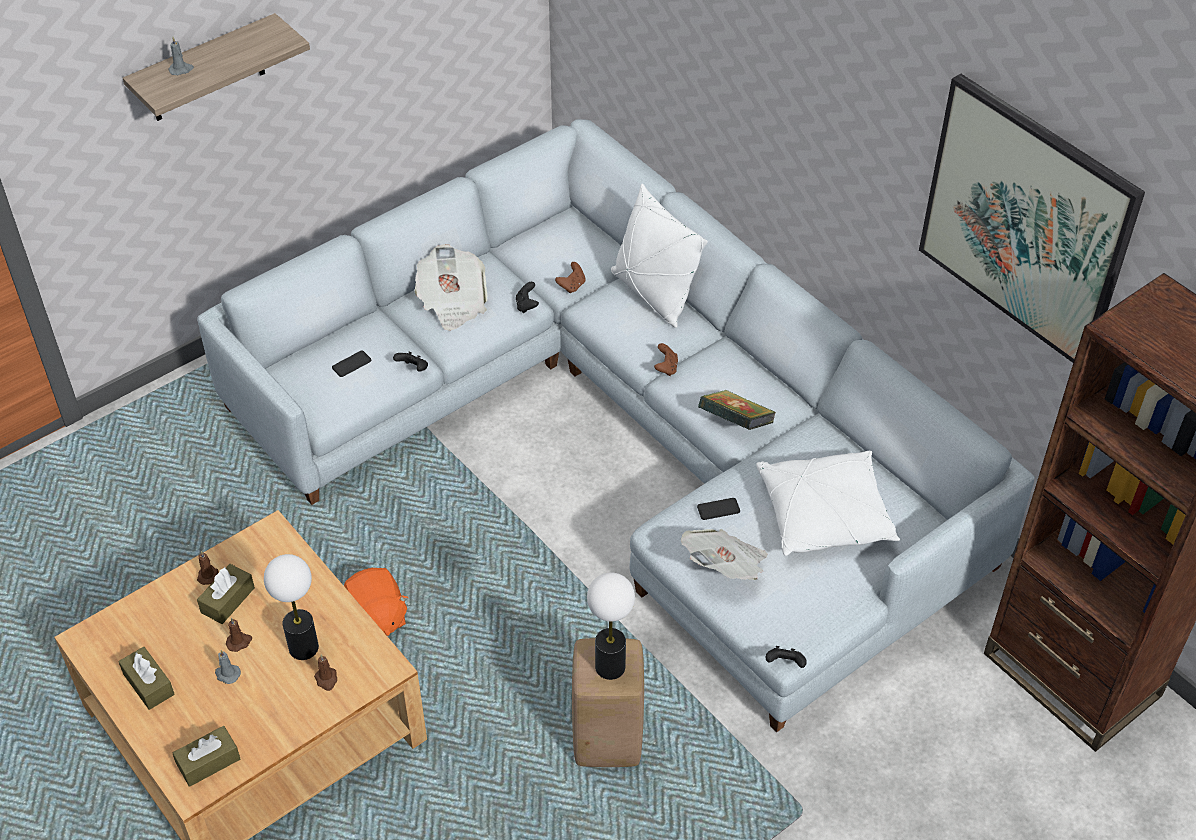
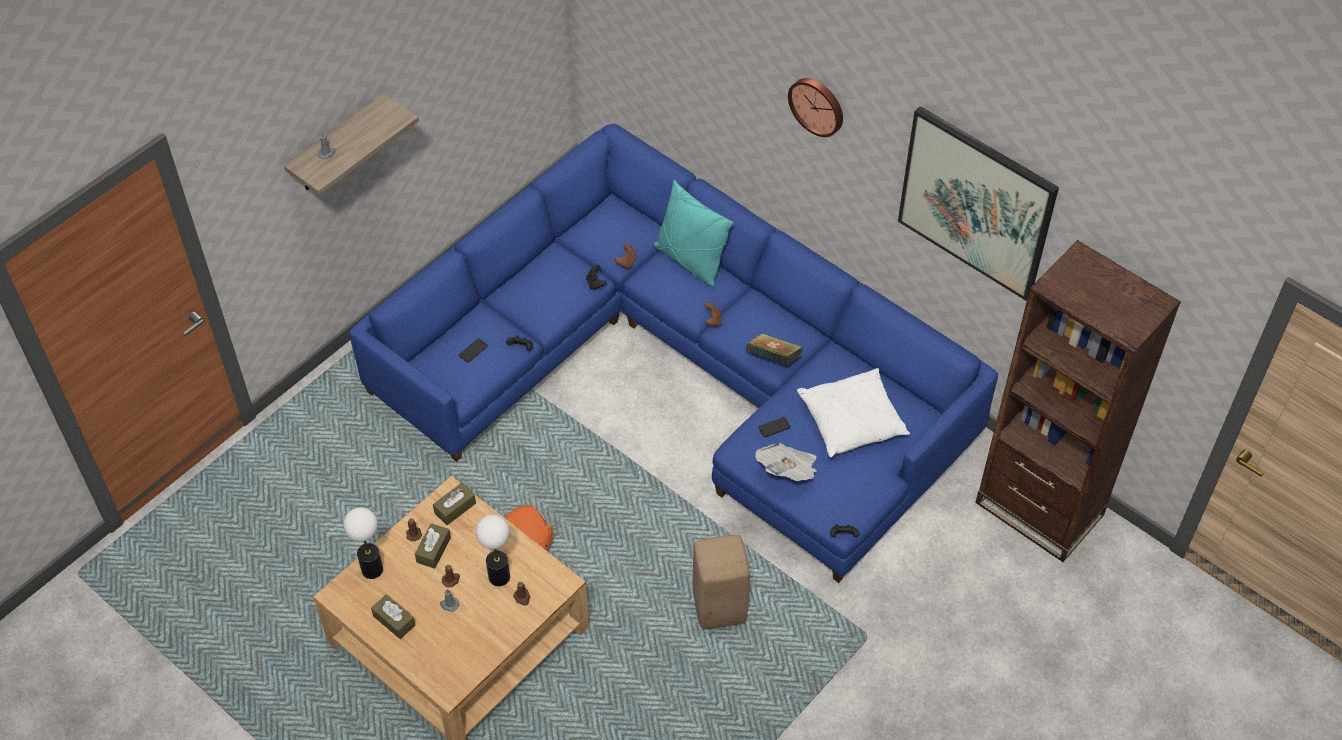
camera: 10 degrees left, 5 degrees up
brown tissue box [173,726,240,787] -> brown tissue box moved to [433,483,476,525]
grey sofa [197,119,1035,732] -> blue sofa [349,124,998,583]
newspaper [414,244,487,331] -> none
table lamp [587,572,635,680] -> table lamp moved to [343,507,383,579]
white pillow [611,184,708,328] -> turquoise pillow [654,180,734,287]
none -> wall clock [788,78,843,137]

